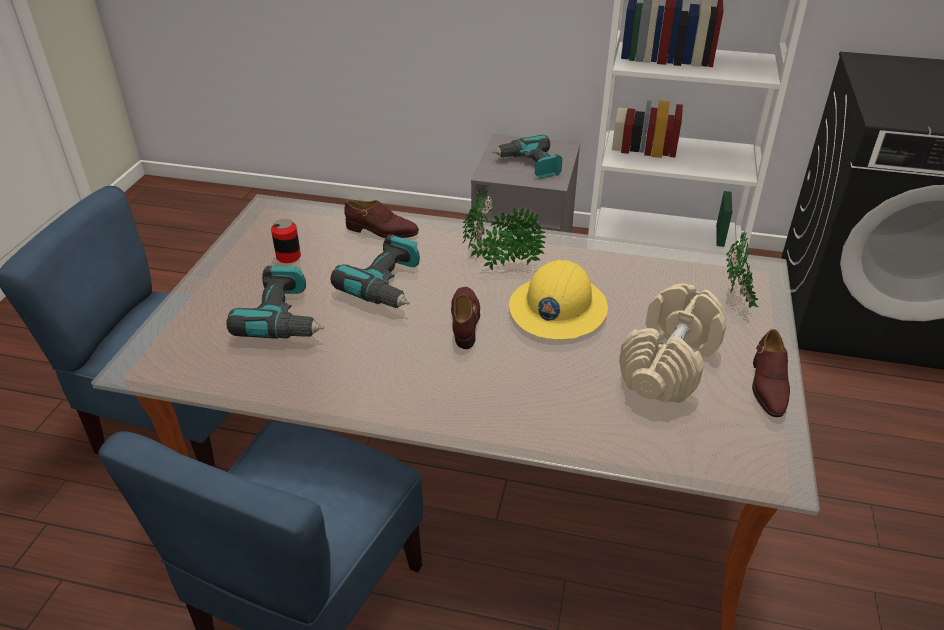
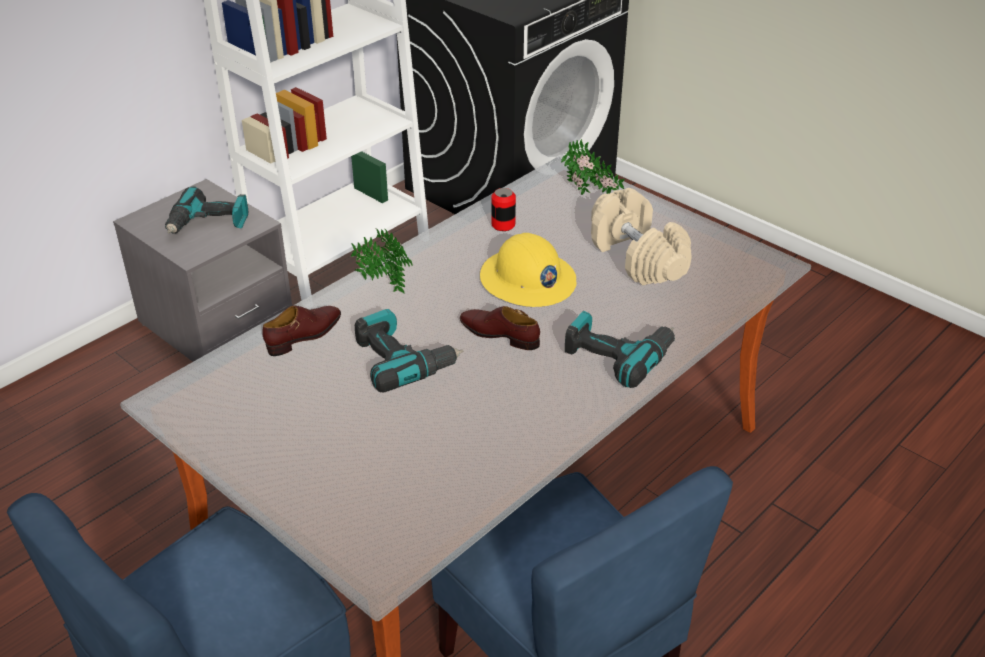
camera: 60 degrees left, 0 degrees up
power drill [226,265,324,339] -> power drill moved to [565,311,675,388]
can [271,219,301,263] -> can moved to [491,188,516,231]
potted plant [470,208,546,270] -> none
brown shoe [752,329,790,417] -> none

